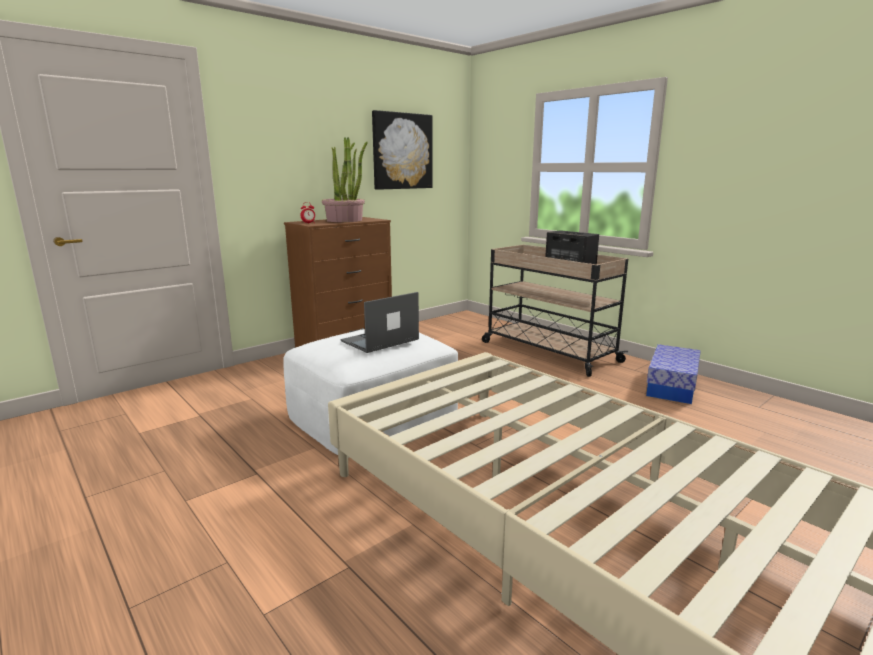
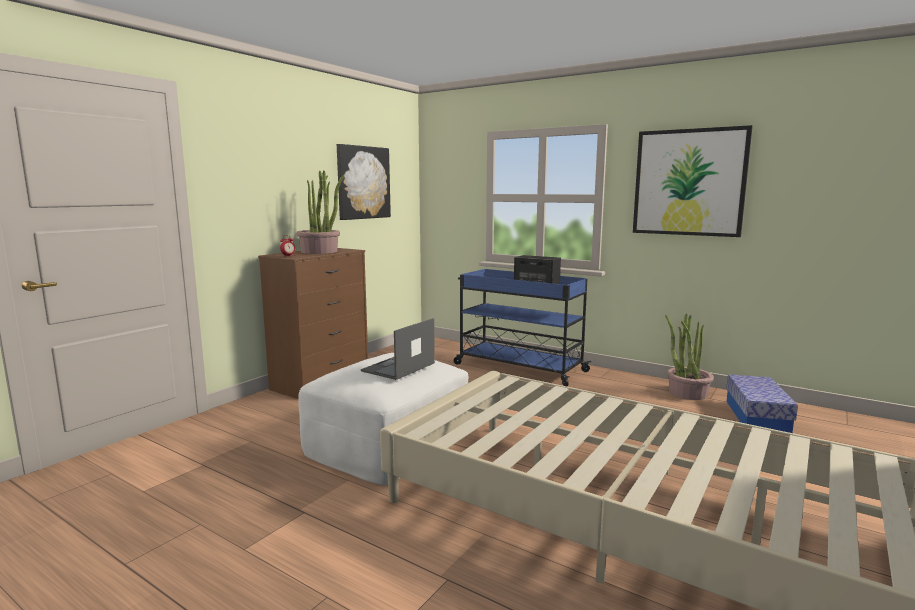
camera: 15 degrees left, 5 degrees down
beige cart [482,245,628,377] -> blue cart [454,269,592,387]
storage box [646,344,701,404] -> storage box moved to [727,374,798,433]
none -> picture [633,125,753,237]
none -> potted plant [666,313,714,400]

